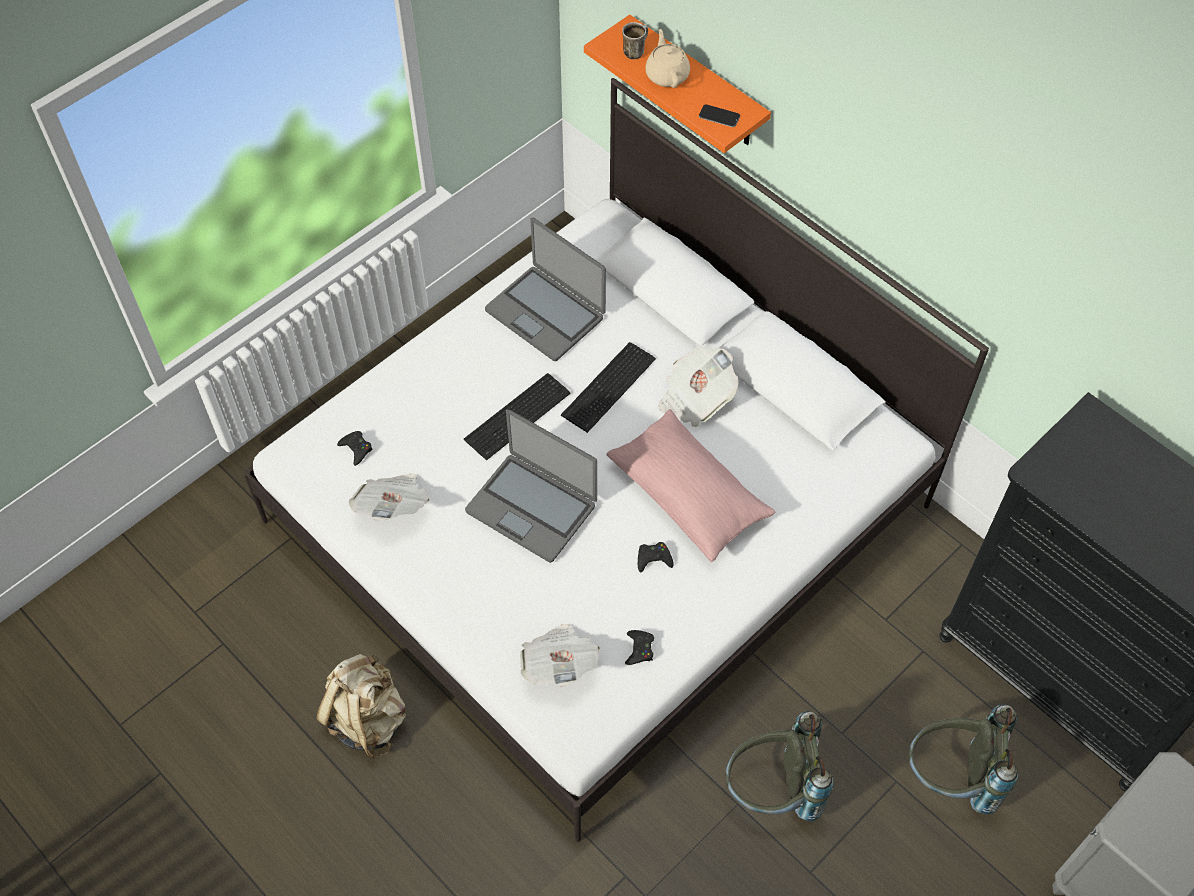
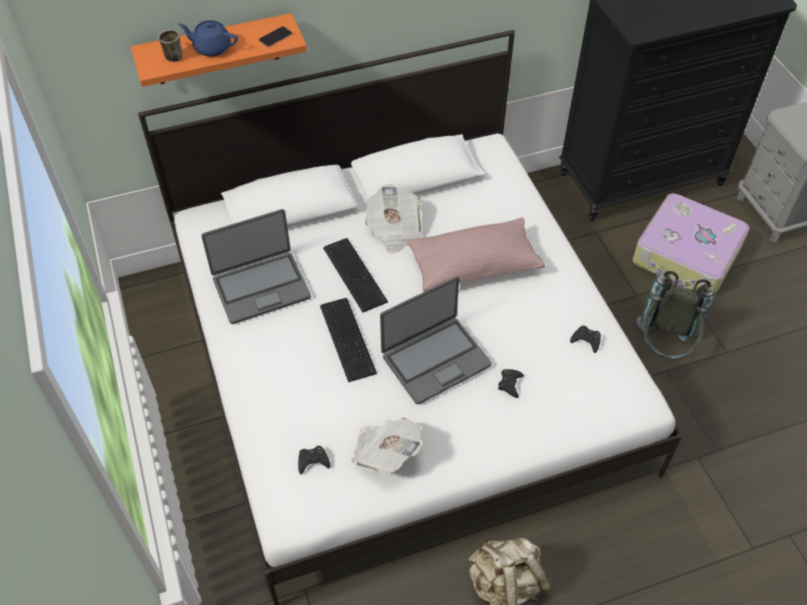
camera: 65 degrees left, 5 degrees down
newspaper [520,624,600,687] -> none
black game controller [638,542,673,573] -> black game controller moved to [498,369,524,398]
beige teapot [645,29,690,88] -> blue teapot [178,20,238,57]
grey backpack [909,705,1019,814] -> suitcase [633,193,749,294]

